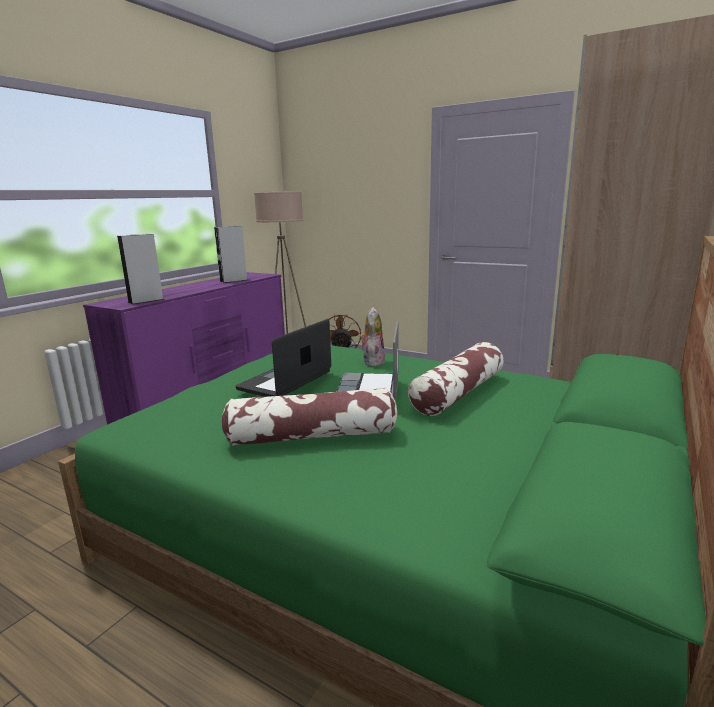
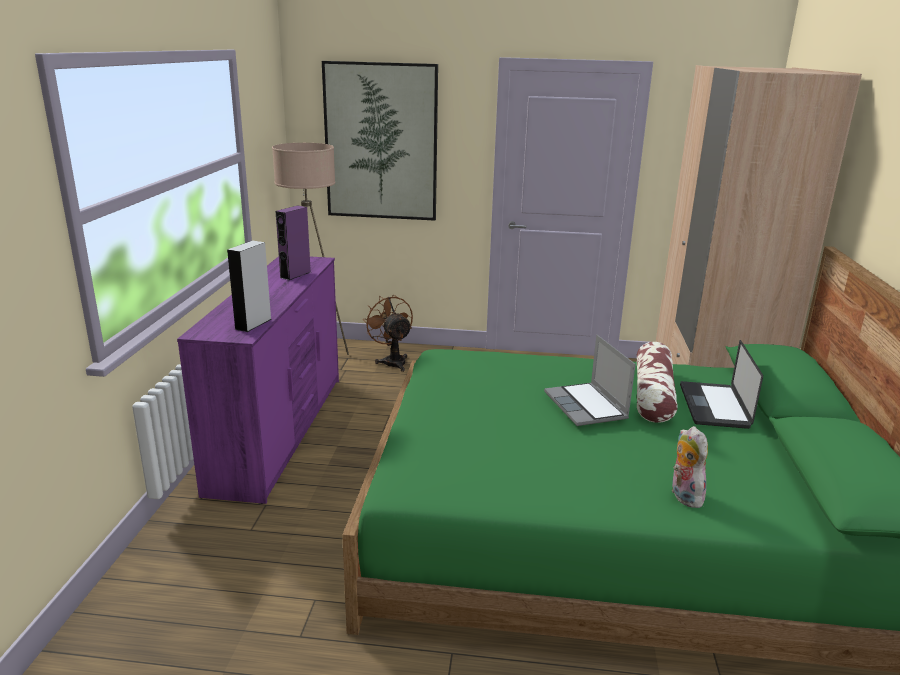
camera: 25 degrees left, 5 degrees up
grey speaker [214,226,247,283] -> purple speaker [275,205,311,280]
pillow [222,388,397,446] -> none
laptop [236,319,331,397] -> laptop moved to [680,340,763,429]
plush toy [360,307,385,367] -> plush toy moved to [672,426,708,508]
none -> picture [322,61,438,221]

